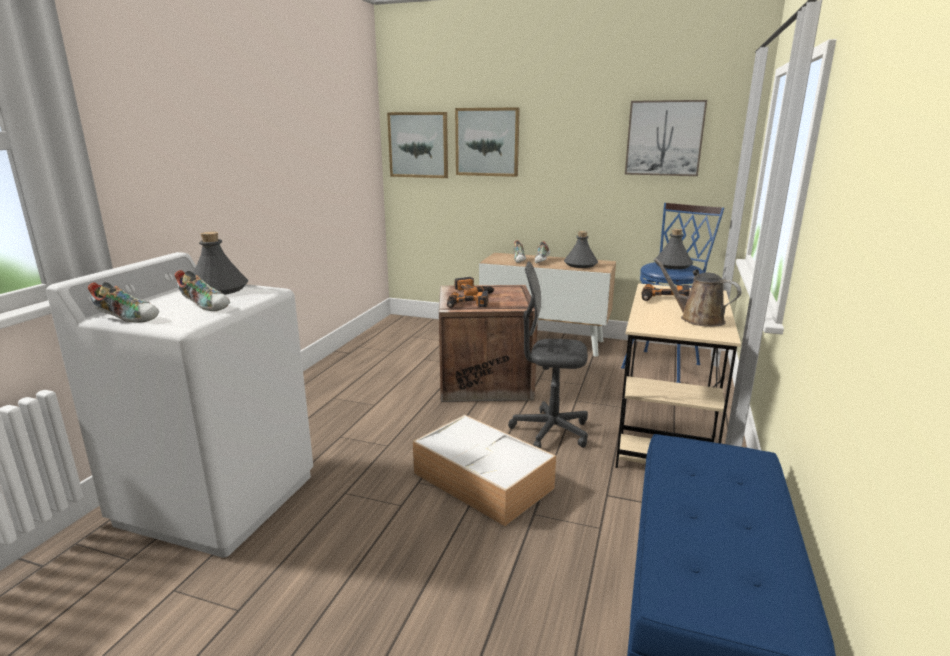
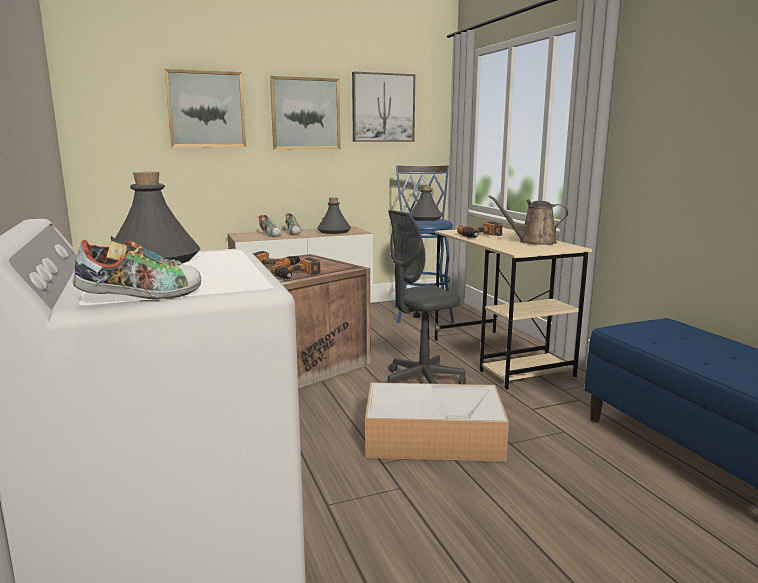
camera: 40 degrees left, 5 degrees down
shoe [175,270,230,311] -> none
picture [387,112,448,178] -> picture moved to [270,76,340,149]

